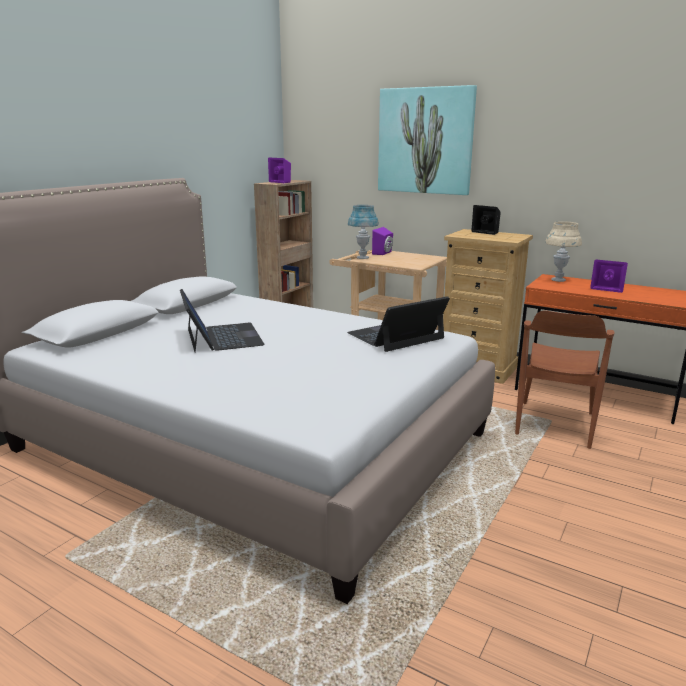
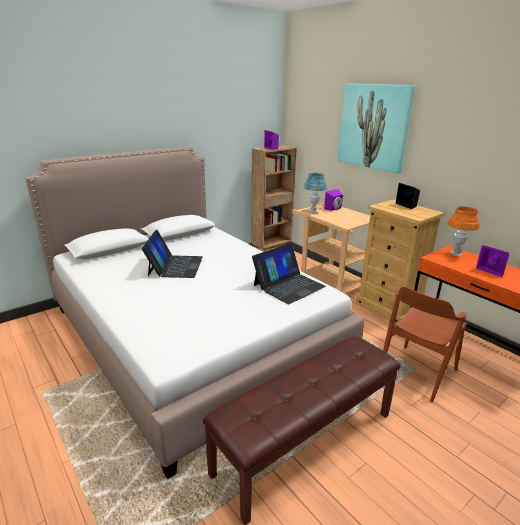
camera: 20 degrees right, 5 degrees up
laptop [347,296,450,352] -> laptop turned 150 degrees clockwise [252,243,326,304]
beige table lamp [545,221,582,282] -> orange table lamp [448,206,480,256]
none -> brown bench [203,336,401,525]

